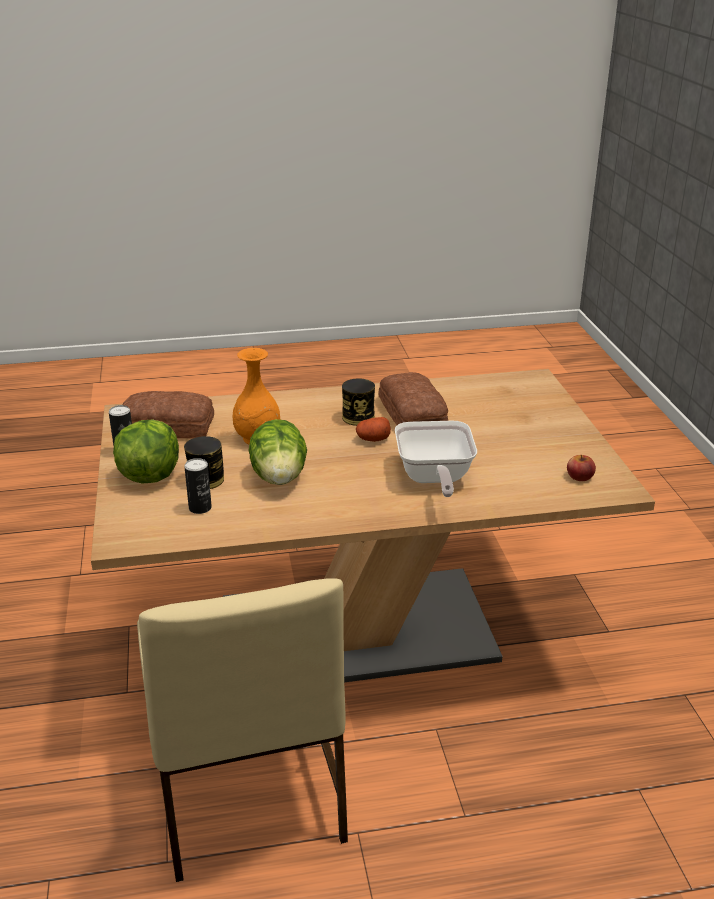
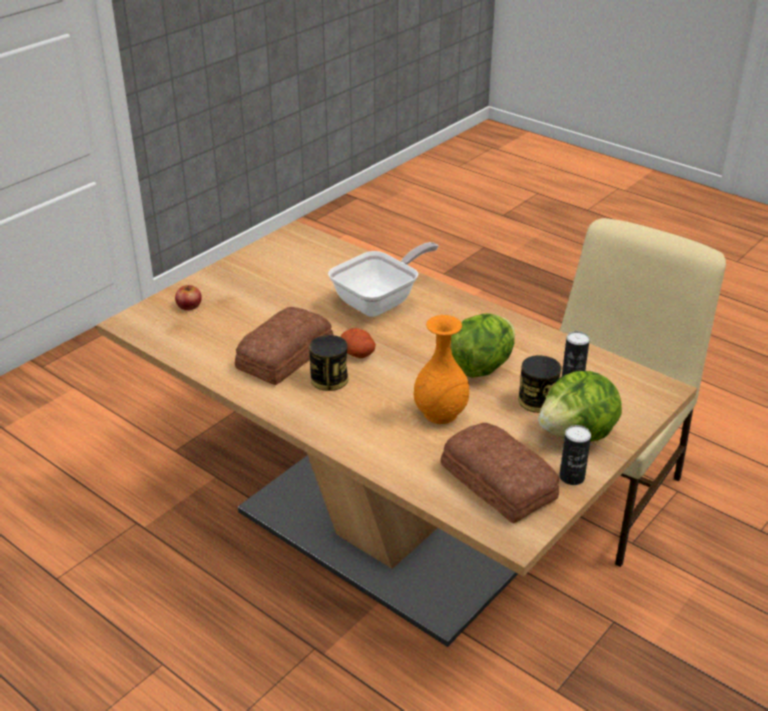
camera: 130 degrees left, 5 degrees up
apple [567,455,596,481] -> apple moved to [175,285,202,310]

